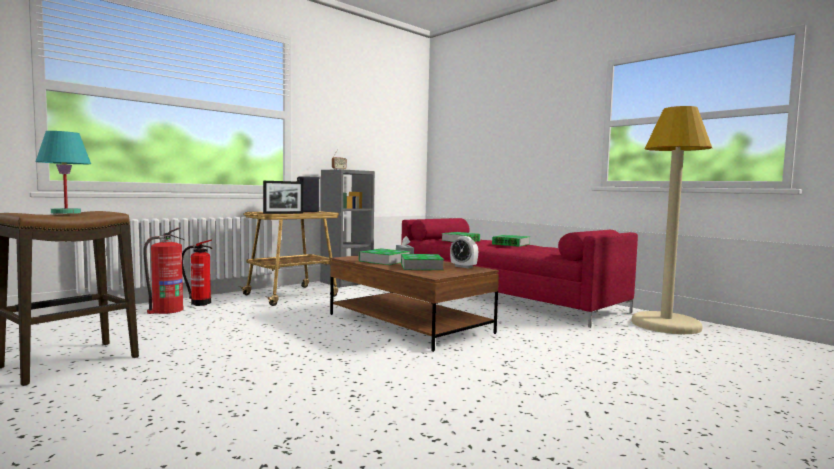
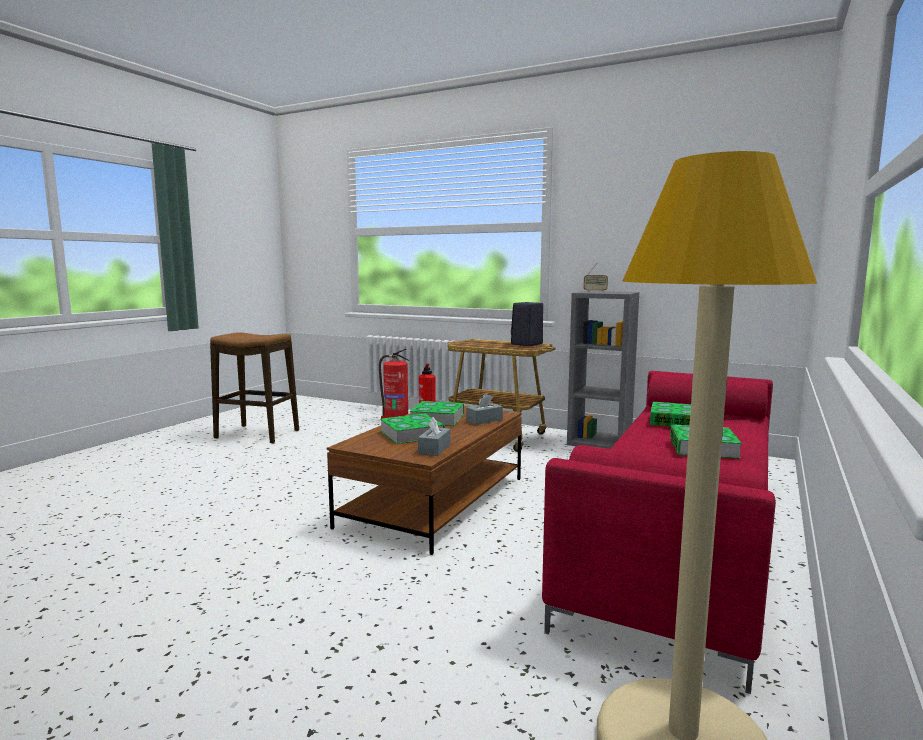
camera: 70 degrees right, 5 degrees up
turquoise table lamp [35,131,91,214] -> none
picture frame [263,181,303,214] -> none
alarm clock [450,236,478,268] -> grey tissue box [418,417,451,456]

